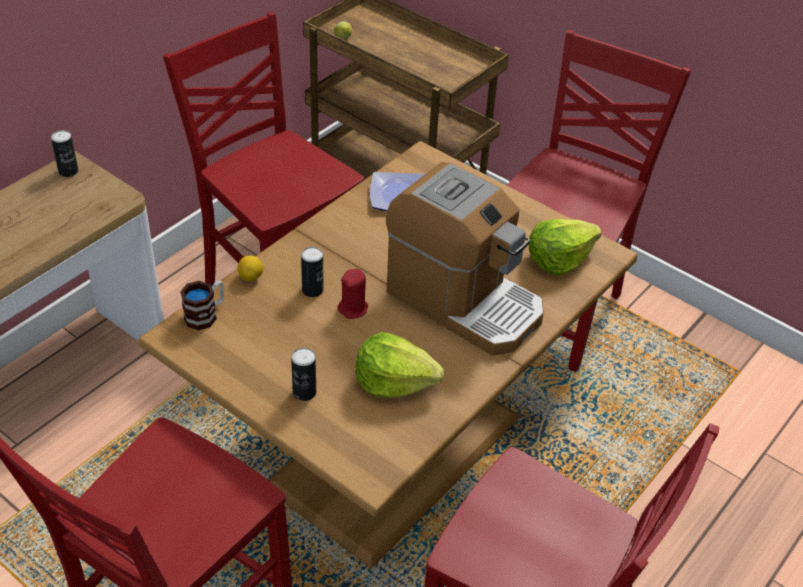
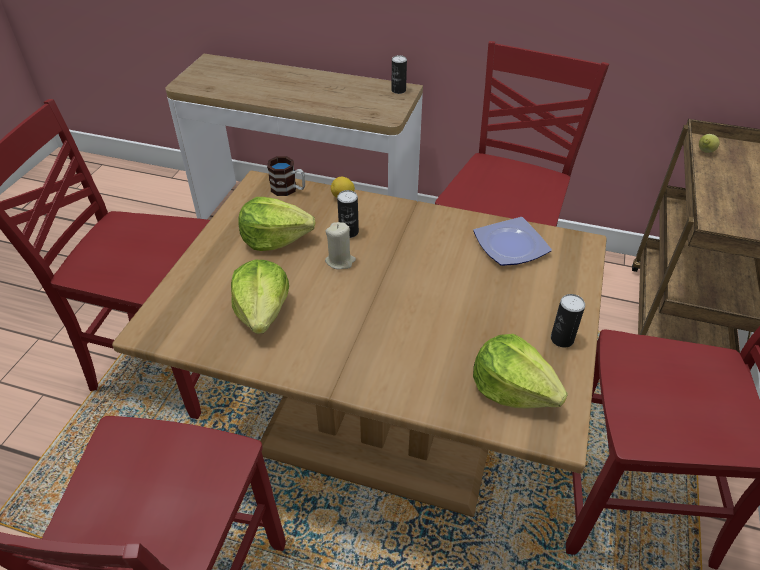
camera: 70 degrees right, 0 degrees up
can [291,348,316,401] -> can moved to [551,294,585,348]
red candle [338,268,368,319] -> beige candle [325,222,356,270]
coffee machine [386,162,544,356] -> none
none -> lettuce [238,197,315,251]

